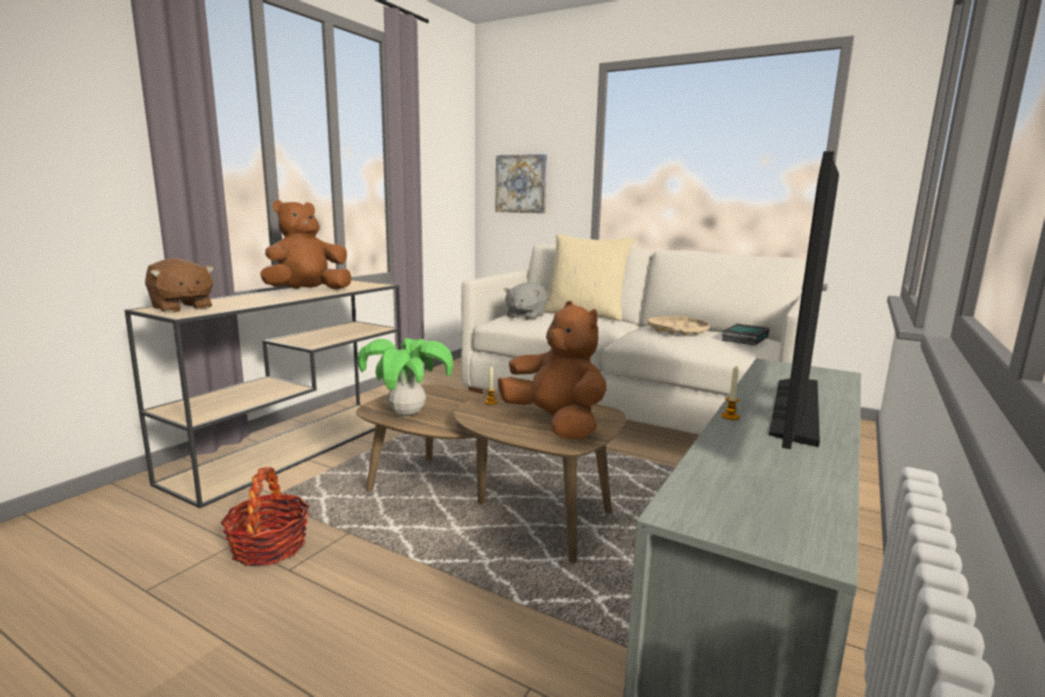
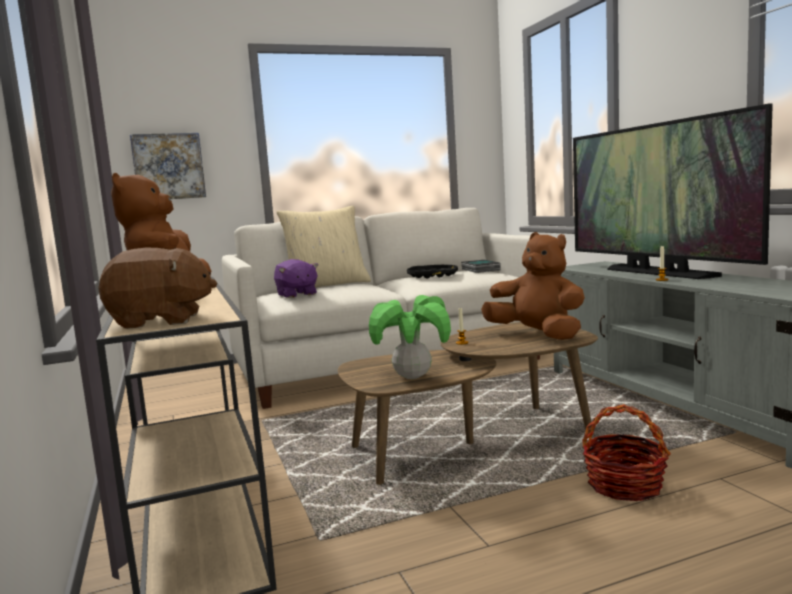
camera: 50 degrees left, 5 degrees down
basket [220,467,309,566] -> basket moved to [582,404,671,501]
brown plush toy [498,301,607,439] -> brown plush toy turned 45 degrees clockwise [481,232,585,340]
grey plush toy [504,282,547,320] -> purple plush toy [274,259,318,298]
beige tray [648,315,710,336] -> black tray [407,265,458,278]

